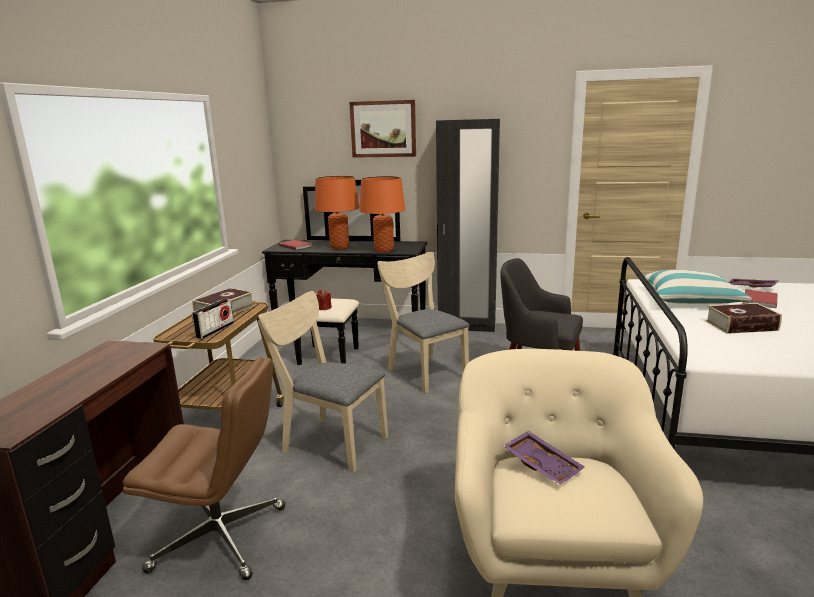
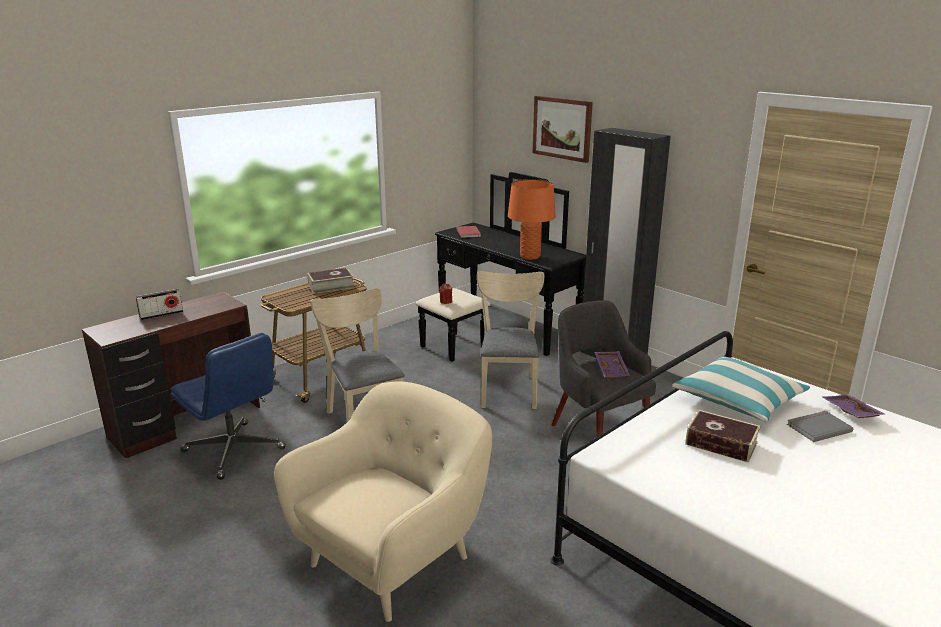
camera: 35 degrees right, 5 degrees up
brown office chair [123,357,285,580] -> blue office chair [171,333,286,480]
radio [192,298,234,339] -> radio moved to [136,289,183,320]
orange table lamp [315,176,359,249] -> none
purple tray [503,431,585,486] -> purple tray moved to [594,351,630,379]
red book [742,289,778,308] -> grey book [787,411,853,442]

